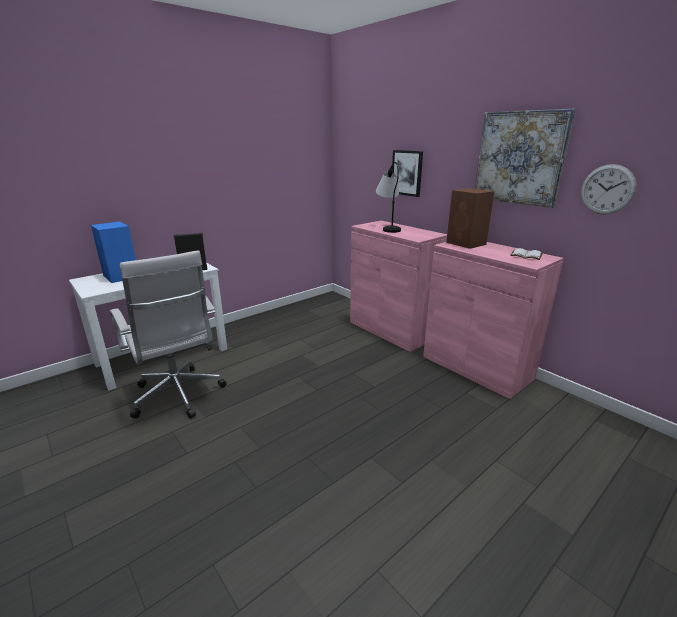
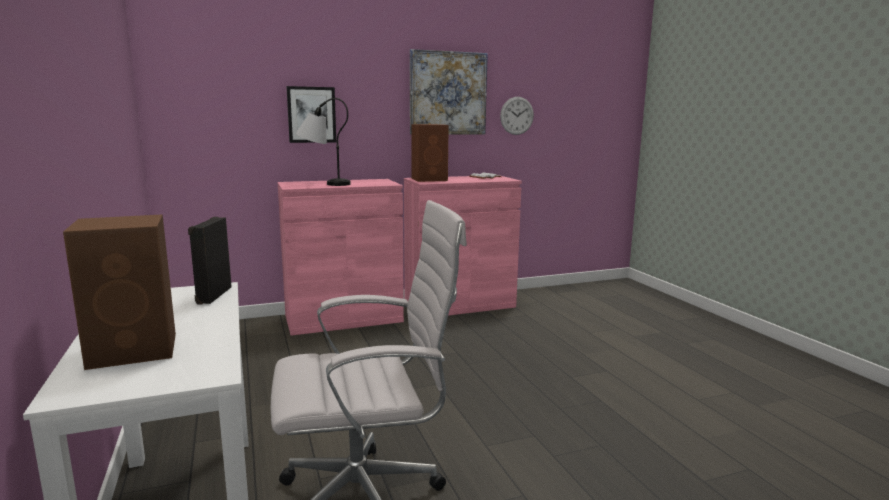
camera: 70 degrees left, 10 degrees down
blue speaker [91,221,136,283] -> brown speaker [63,214,176,370]

